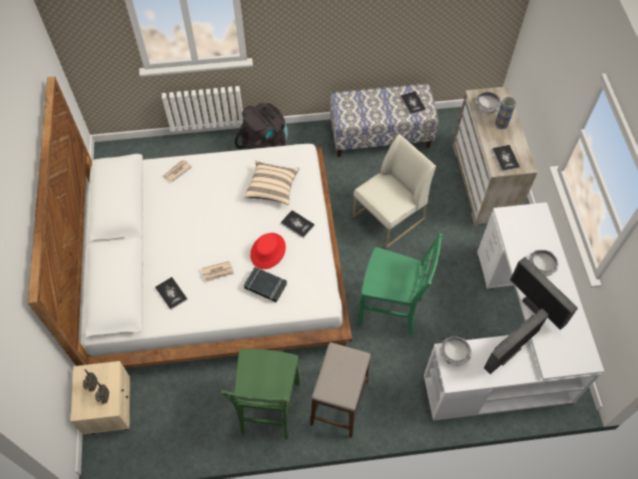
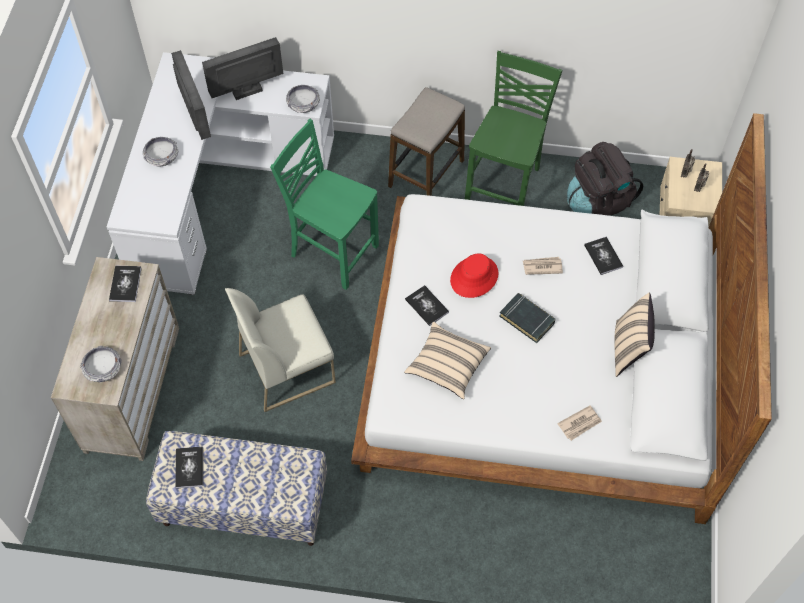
camera: 165 degrees left, 0 degrees up
black backpack [235,103,288,150] -> black backpack moved to [567,142,643,216]
black book [244,267,287,302] -> black book moved to [499,293,555,343]
vase [495,97,516,129] -> none
none -> beige pillow [615,293,655,377]

